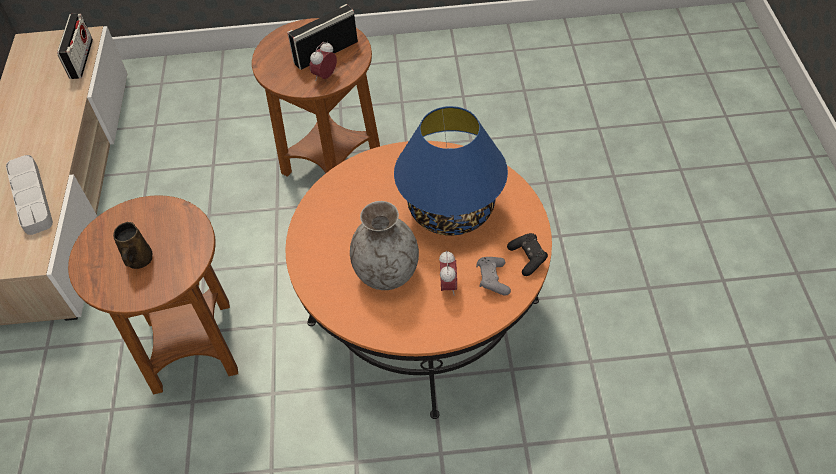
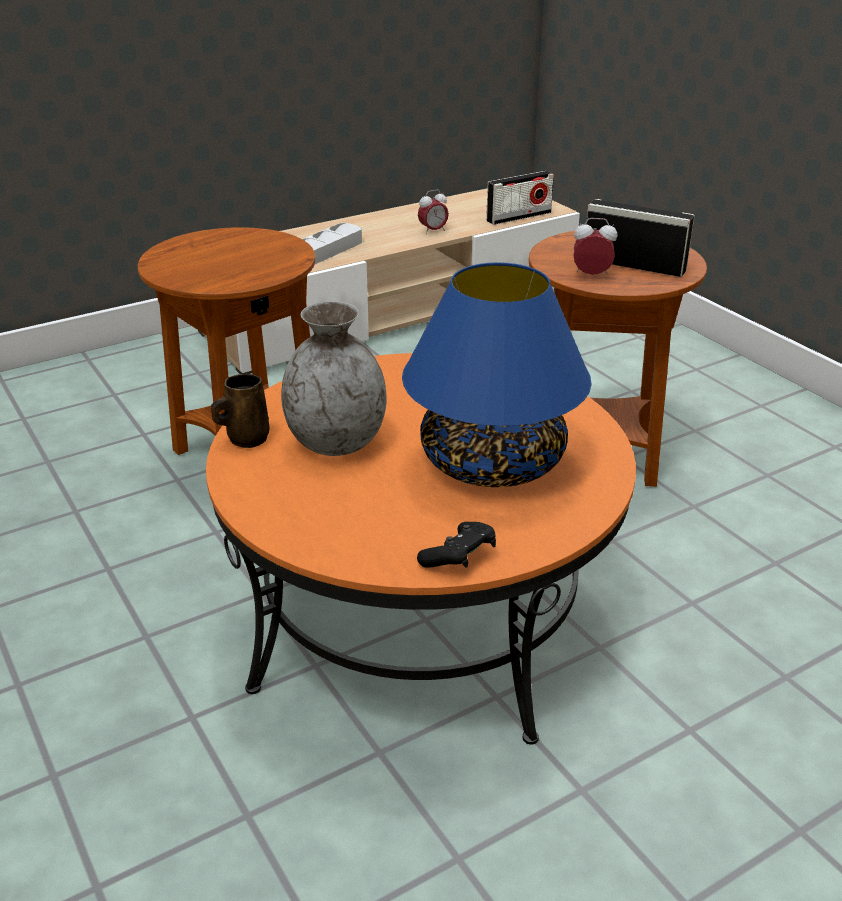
camera: 60 degrees right, 20 degrees down
brown mug [113,222,152,269] -> brown mug moved to [211,374,269,448]
alarm clock [439,251,457,296] -> alarm clock moved to [418,190,449,234]
grey game controller [476,257,511,296] -> none

